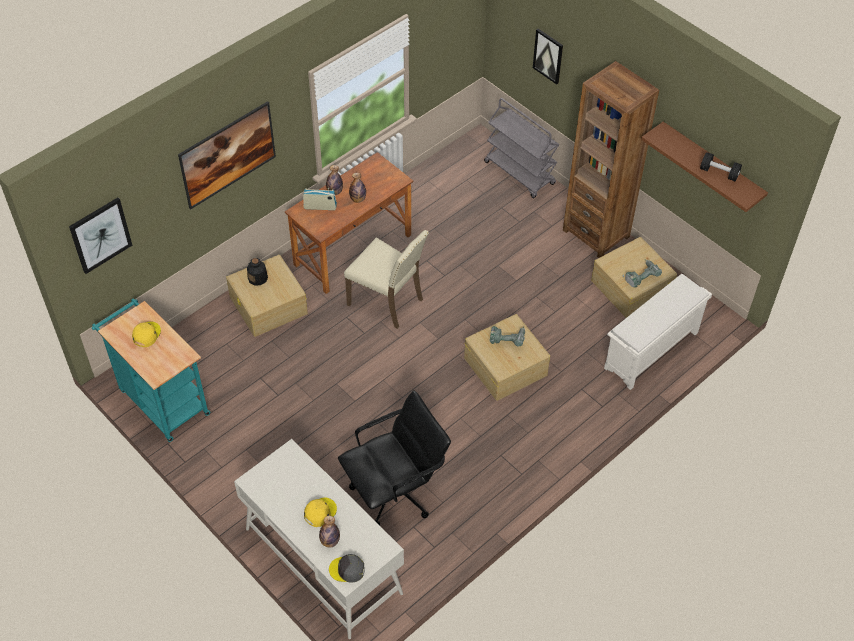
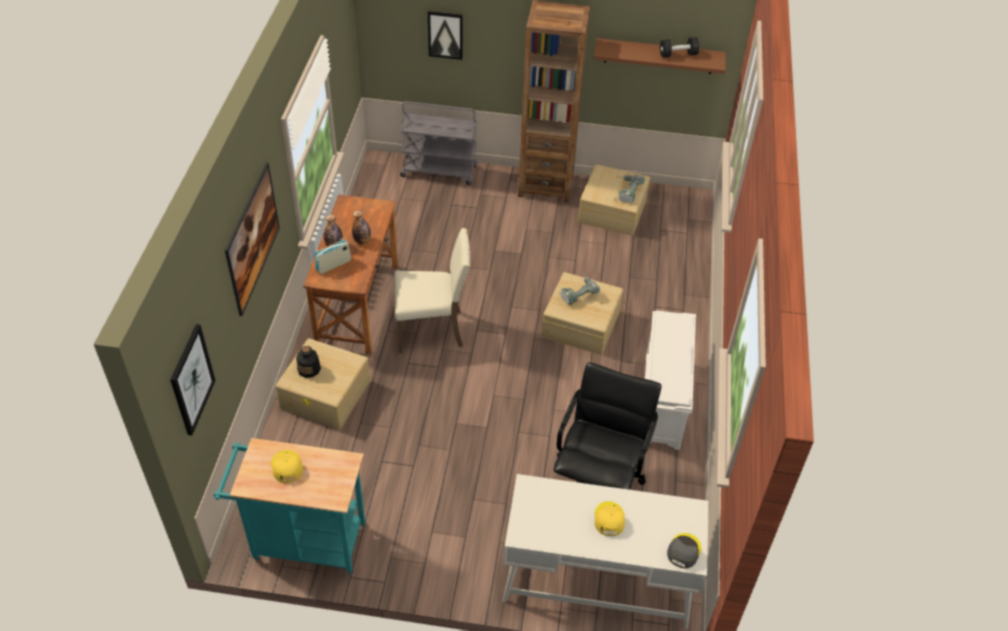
camera: 40 degrees left, 5 degrees down
bottle [319,516,340,548] -> none
grey cap [329,554,365,583] -> grey cap turned 150 degrees clockwise [667,533,701,569]
white shoe rack [604,274,712,390] -> white shoe rack moved to [645,310,696,450]

